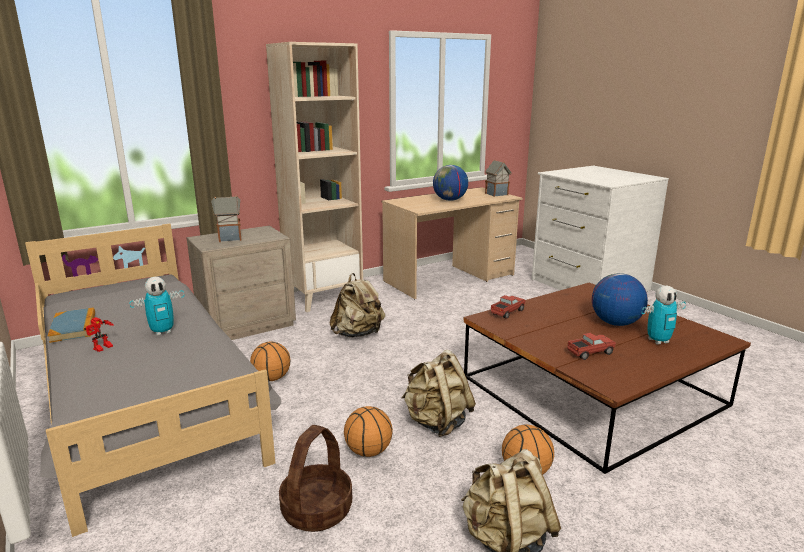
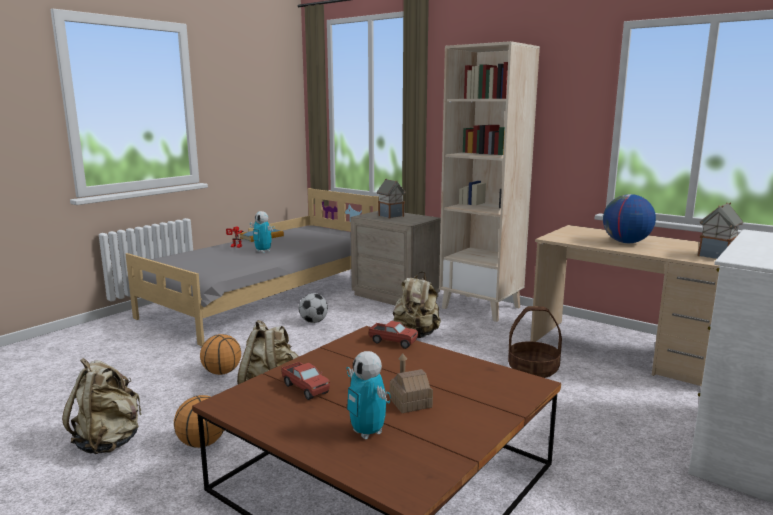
camera: 70 degrees right, 5 degrees down
basketball [250,342,290,381] -> football [299,293,328,323]
basket [279,425,352,532] -> basket moved to [508,306,562,378]
globe [592,273,648,326] -> toy house [390,354,433,413]

